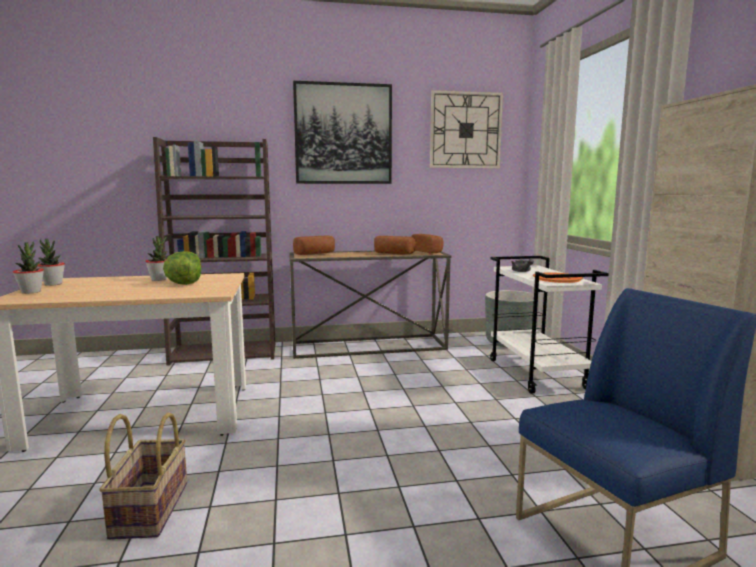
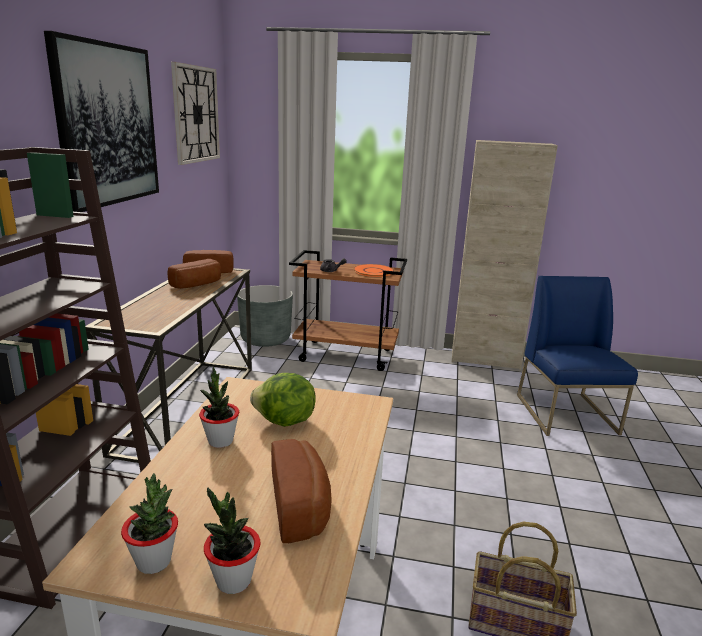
camera: 70 degrees left, 10 degrees up
bread [293,236,335,255] -> bread moved to [271,439,331,543]
white cart [490,256,609,394] -> brown cart [289,250,407,371]

